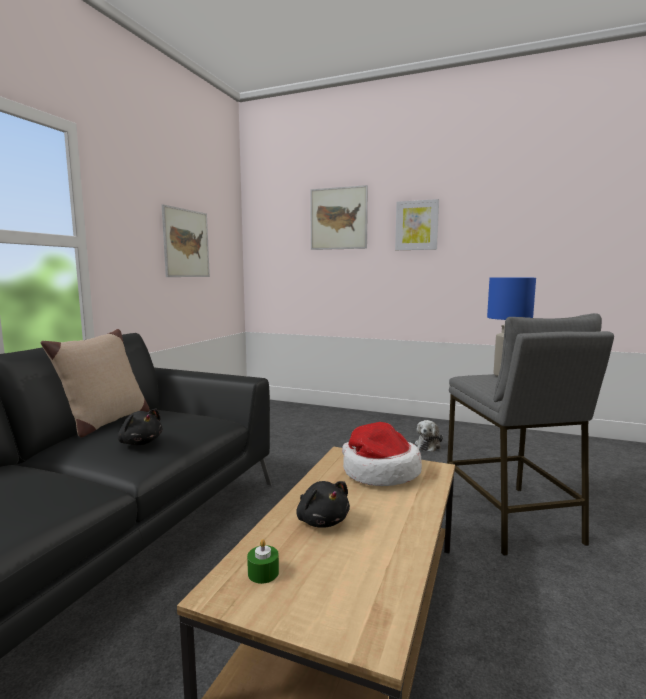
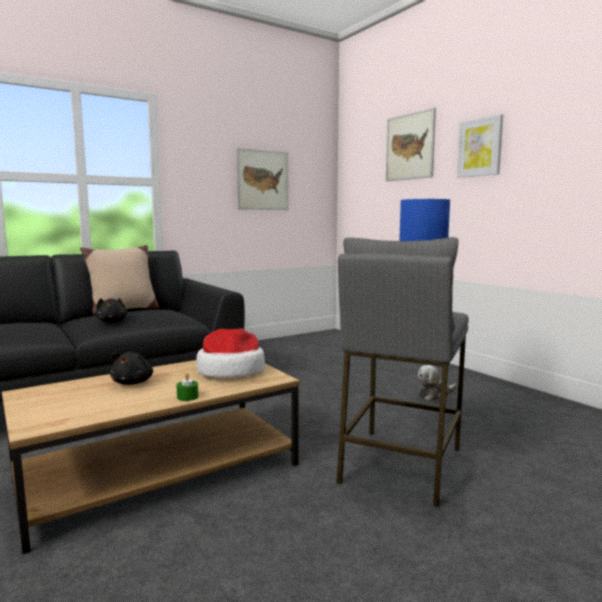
camera: 35 degrees right, 0 degrees up
green candle [247,539,279,584] -> green candle moved to [177,373,198,401]

